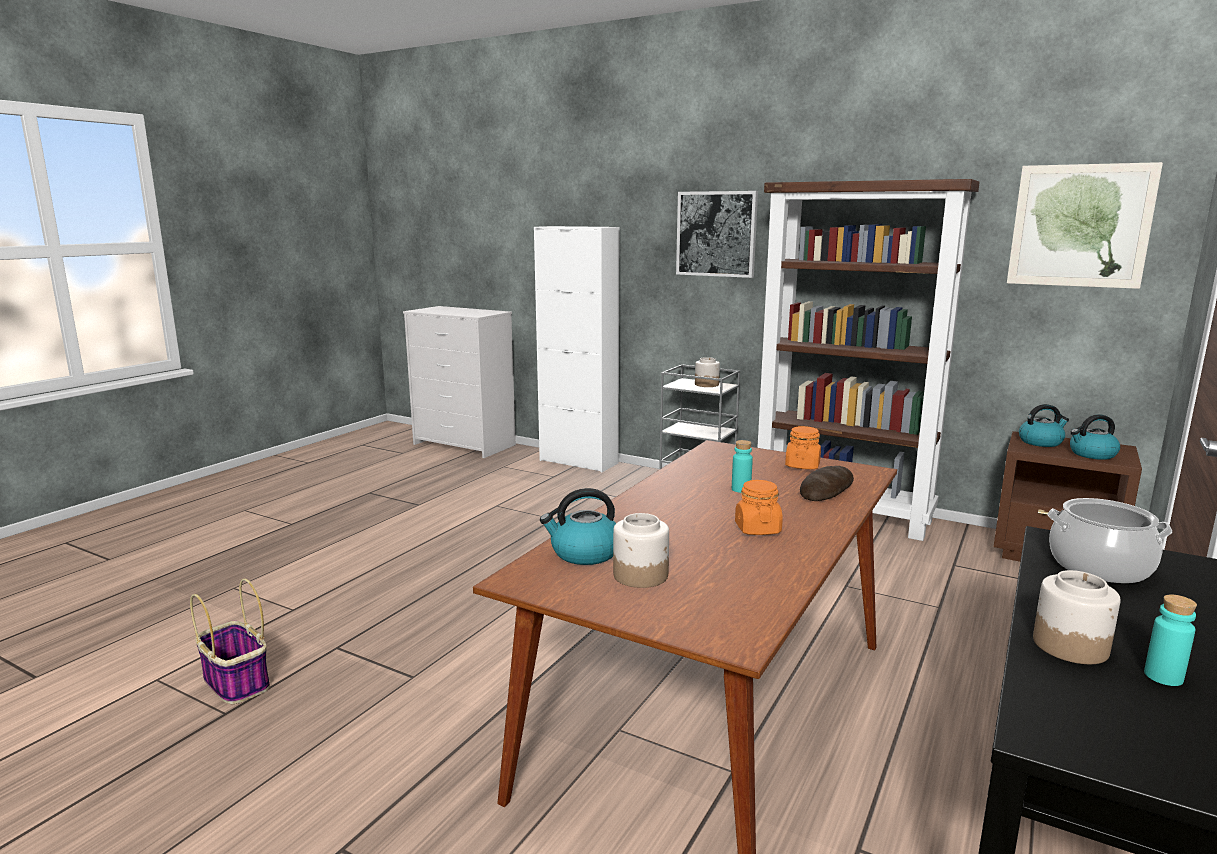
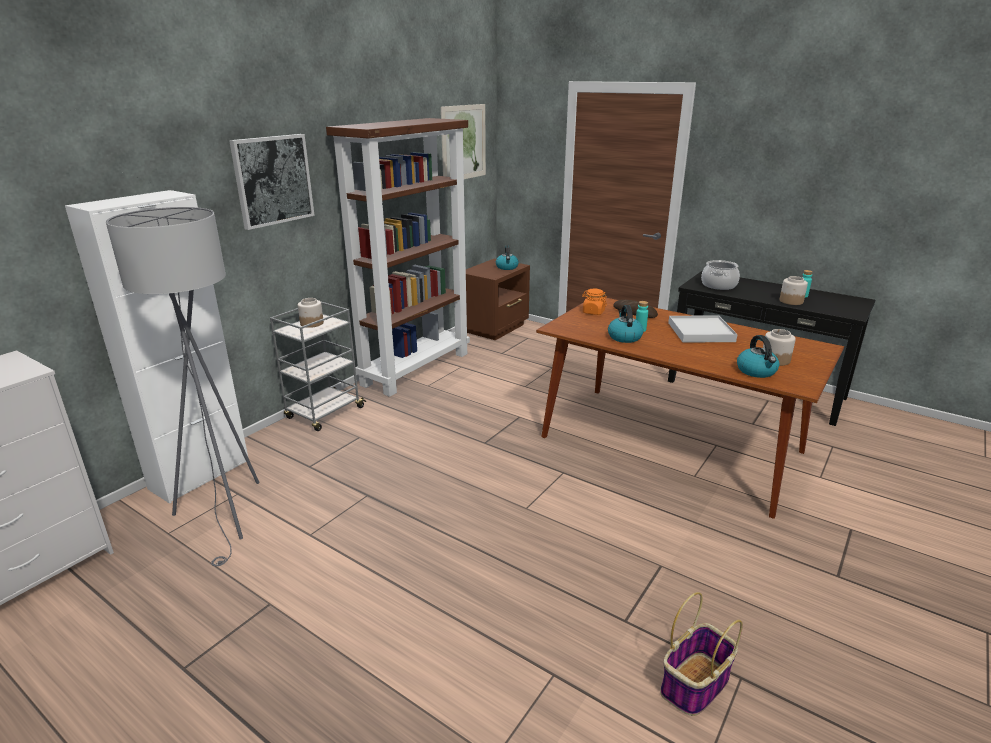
camera: 85 degrees left, 10 degrees up
orange jar [735,480,783,535] -> white tray [668,315,738,343]
kettle [1019,404,1069,447] -> kettle moved to [608,305,644,343]
none -> grey floor lamp [106,207,259,566]

